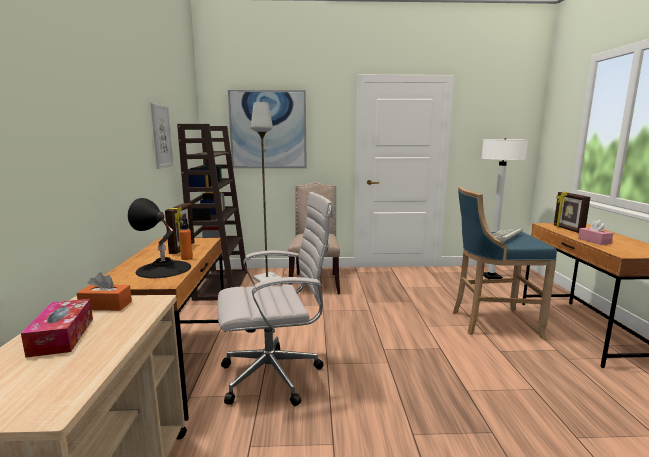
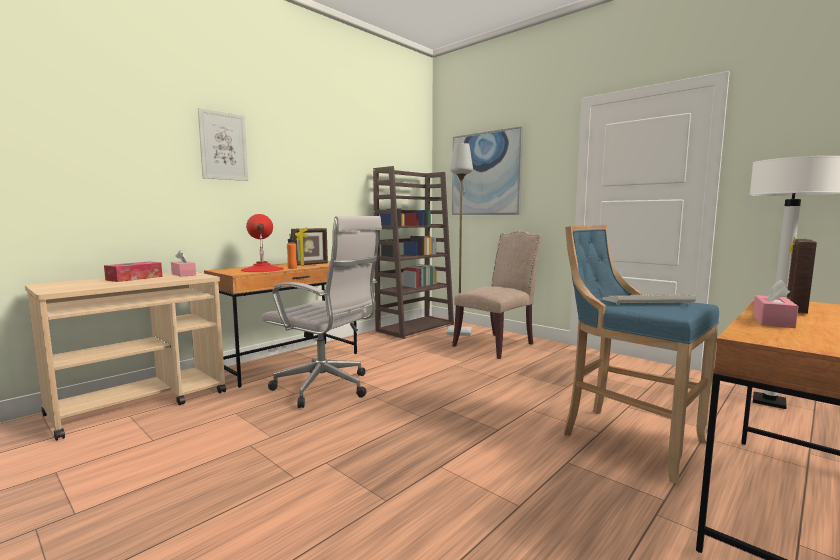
camera: 45 degrees right, 5 degrees down
orange tissue box [77,272,132,311] -> pink tissue box [171,250,196,277]
black table lamp [128,198,191,278] -> red table lamp [241,214,283,272]
picture [151,103,174,169] -> picture moved to [198,108,248,181]

